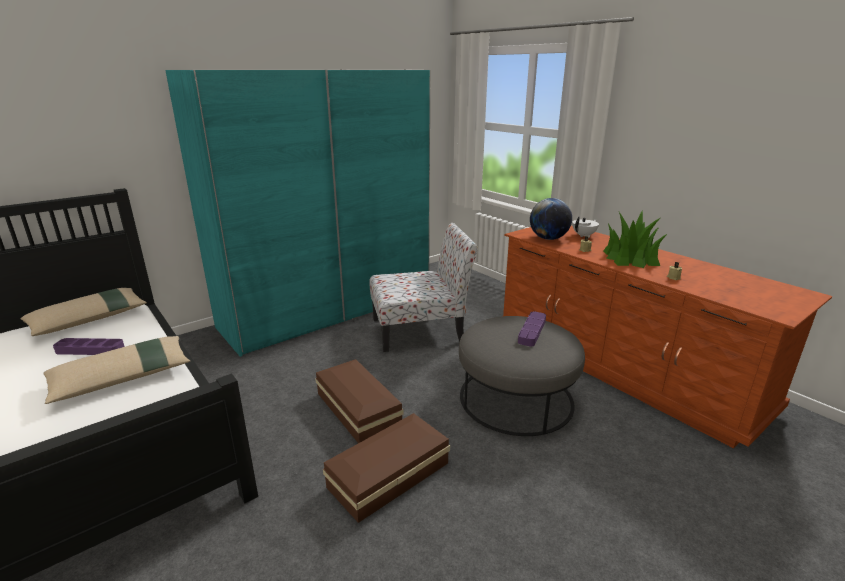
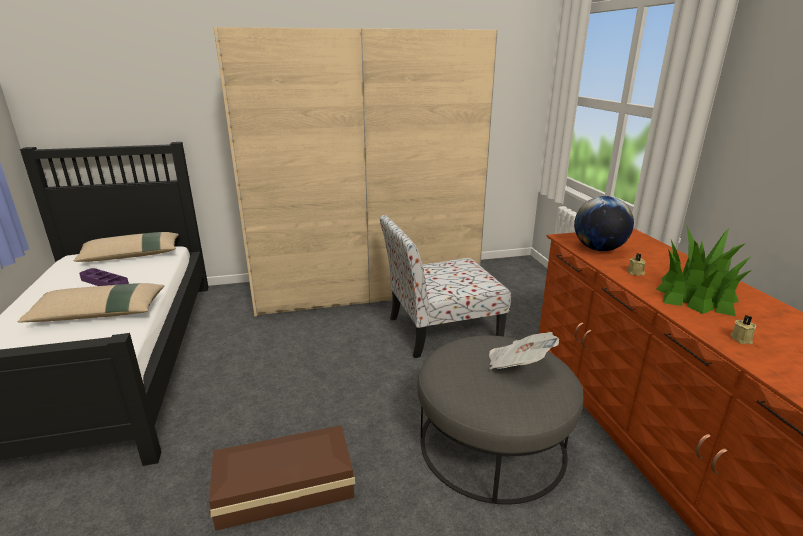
camera: 25 degrees right, 0 degrees up
turquoise wardrobe [165,69,430,357] -> beige wardrobe [214,27,498,317]
brown storage box [315,359,403,443] -> none
chair [369,223,478,352] -> chair turned 150 degrees clockwise [380,215,511,358]
purple tray [518,312,546,347] -> newspaper [489,332,559,369]
white teapot [572,217,599,238] -> none

